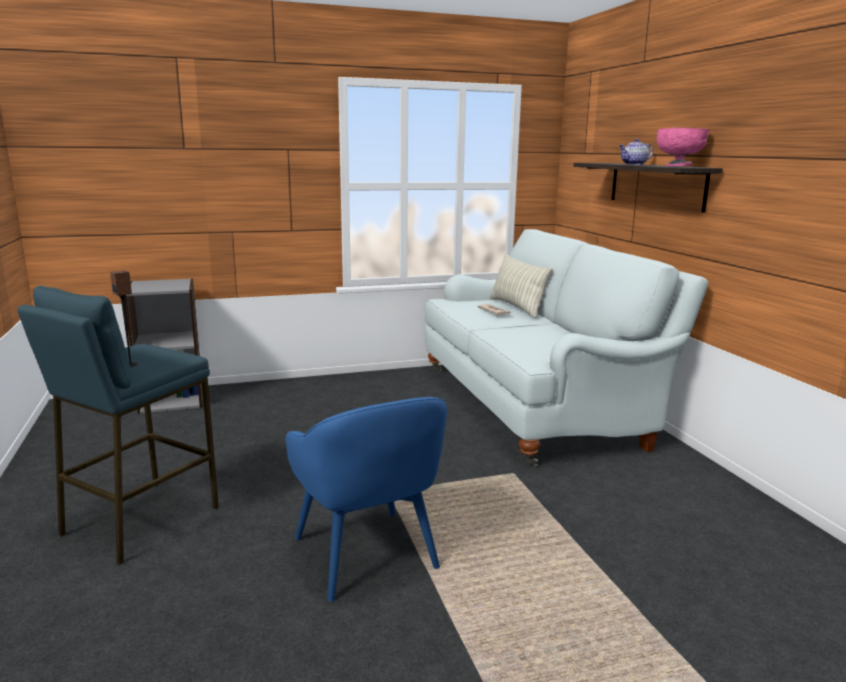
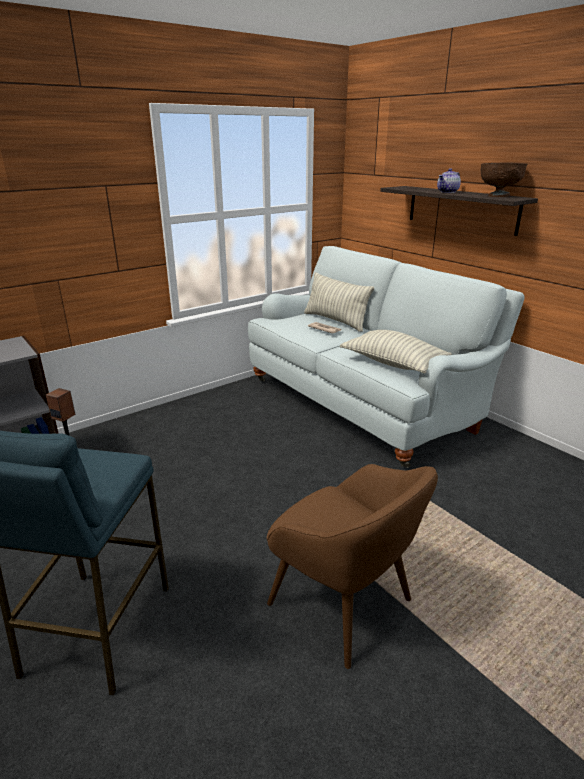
camera: 20 degrees left, 10 degrees up
blue armchair [286,397,447,602] -> brown armchair [267,464,438,669]
pink bowl [657,128,710,166] -> brown bowl [480,162,527,197]
none -> pillow [340,330,452,373]

